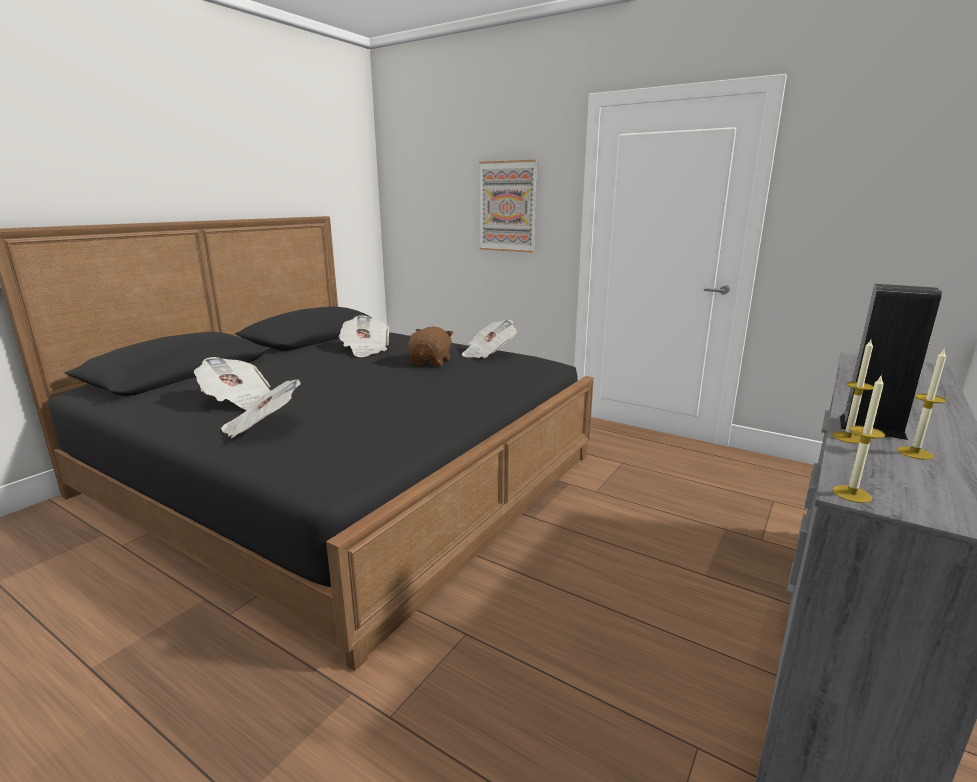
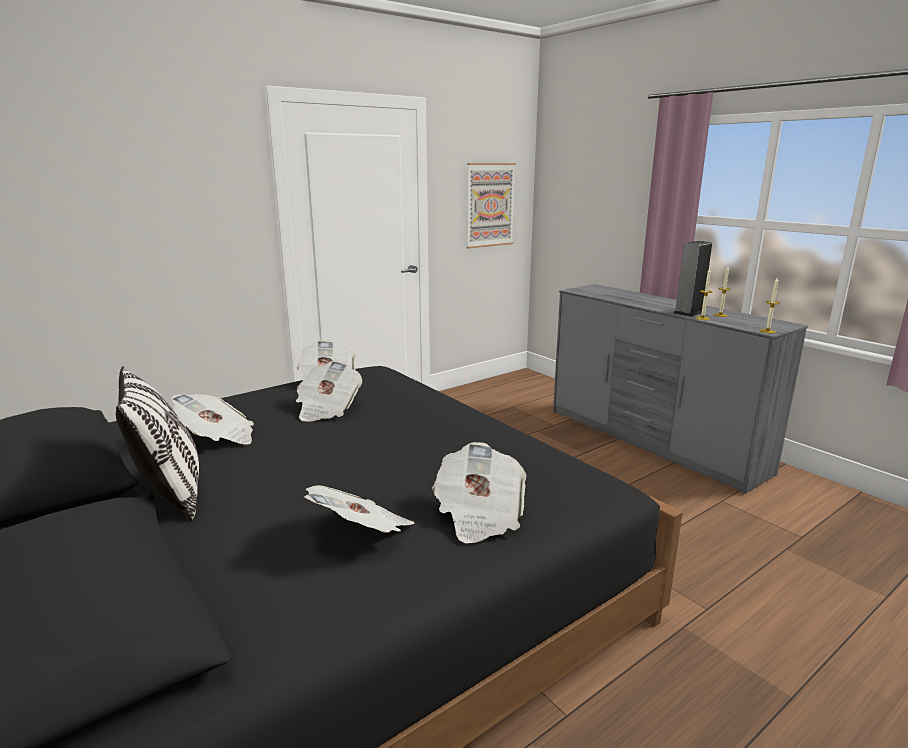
camera: 70 degrees left, 0 degrees up
brown plush toy [408,326,454,367] -> newspaper [296,361,362,422]
picture [479,160,537,253] -> picture moved to [467,163,516,249]
none -> pillow [116,366,199,521]

